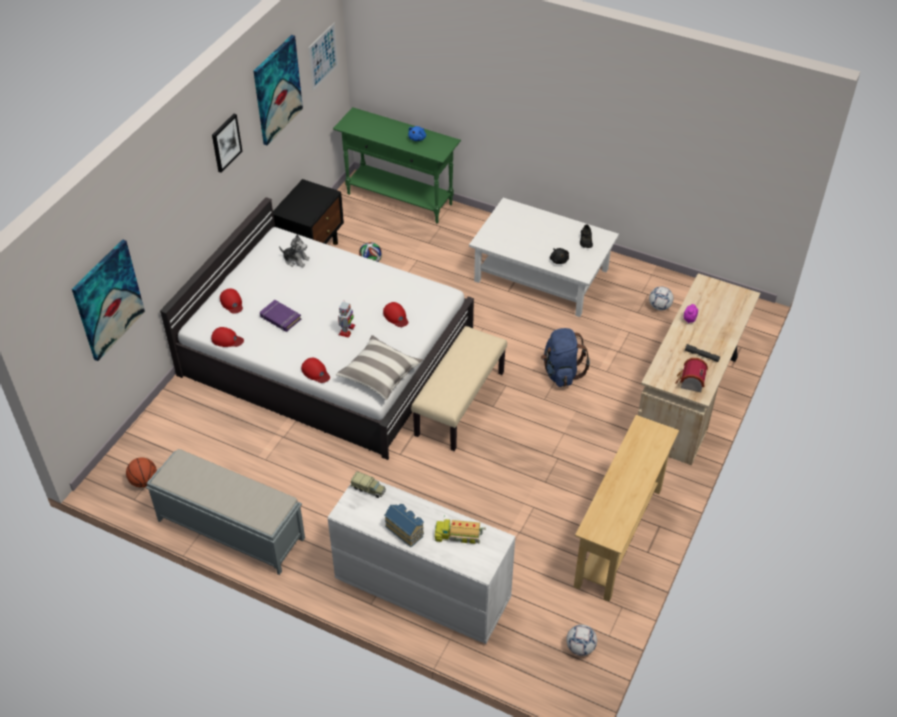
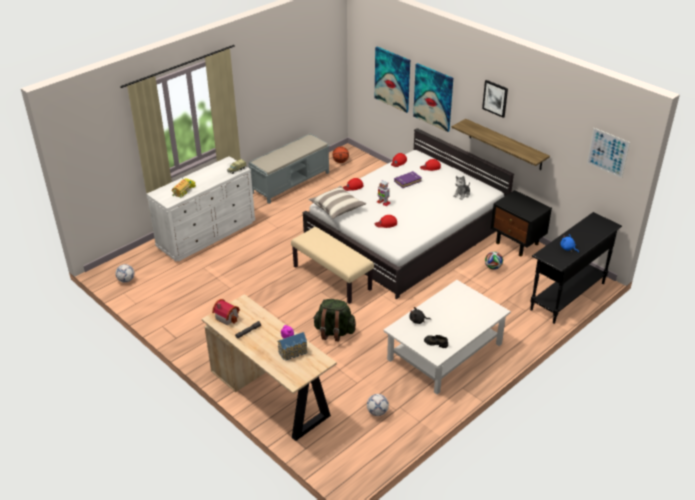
camera: 110 degrees right, 10 degrees down
picture [253,35,303,145] -> picture moved to [413,63,453,132]
green console table [333,107,461,223] -> black console table [530,212,622,324]
toy house [384,504,424,547] -> toy house moved to [277,332,307,361]
blue backpack [541,328,590,387] -> green backpack [313,299,356,341]
beige console table [574,415,679,602] -> none
none -> shelf [452,119,550,170]

